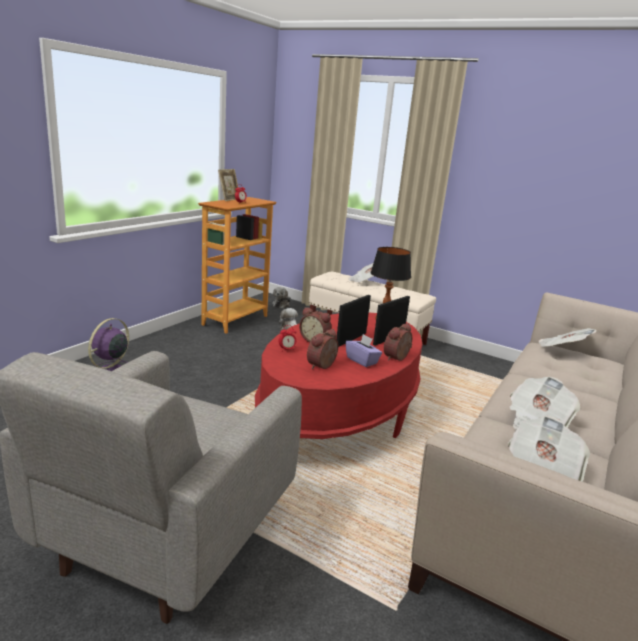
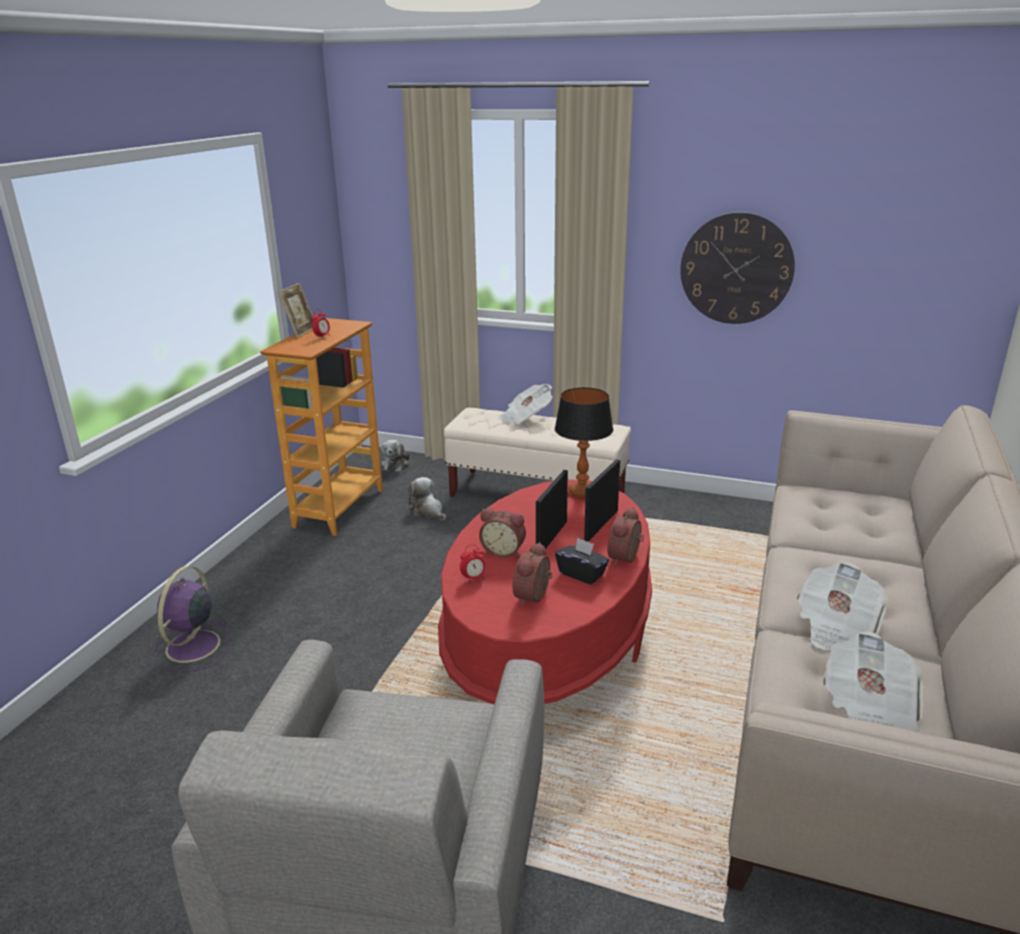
camera: 10 degrees left, 5 degrees up
purple tissue box [345,334,382,367] -> black tissue box [555,537,609,584]
newspaper [539,328,596,347] -> none
none -> wall clock [680,212,795,324]

